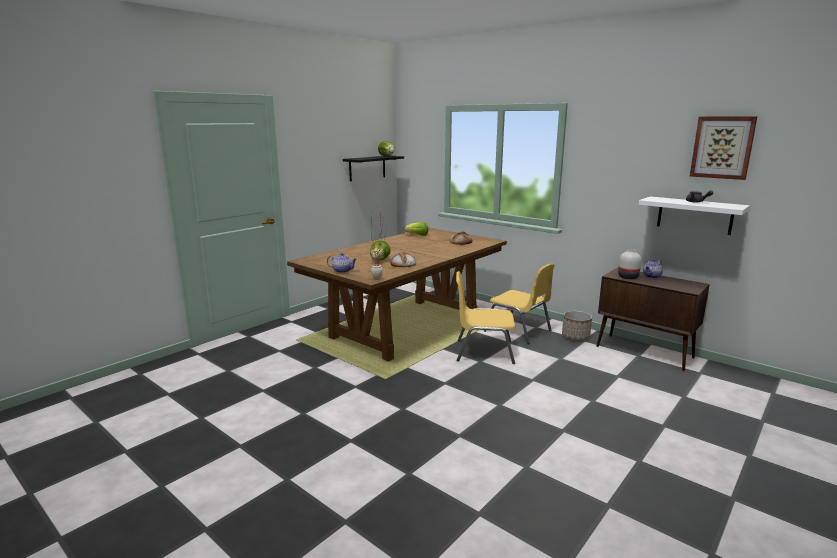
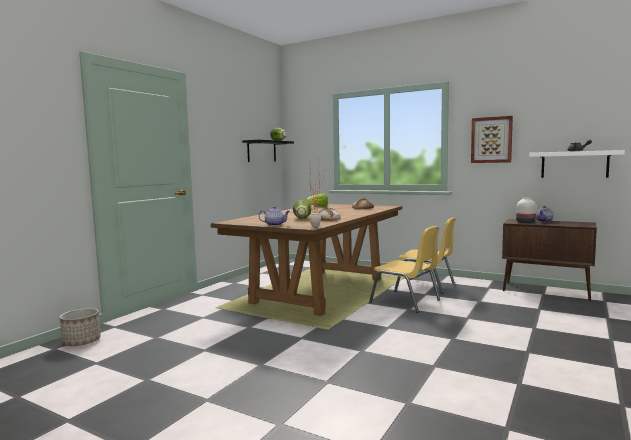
camera: 10 degrees left, 10 degrees down
yellow chair [456,271,516,364] -> yellow chair turned 135 degrees counterclockwise [369,226,440,313]
planter [562,311,592,340] -> planter moved to [59,308,101,346]
picture [690,116,758,180] -> picture moved to [471,116,513,163]

